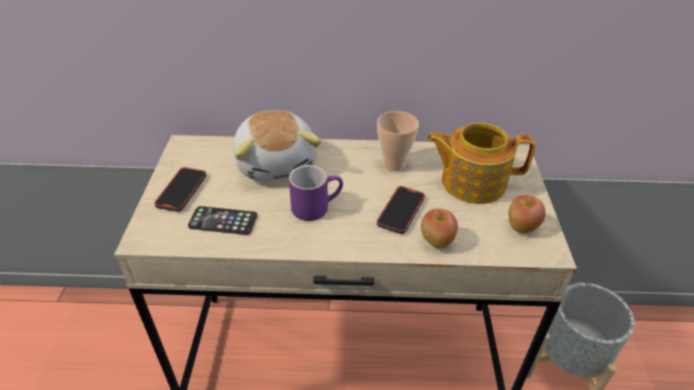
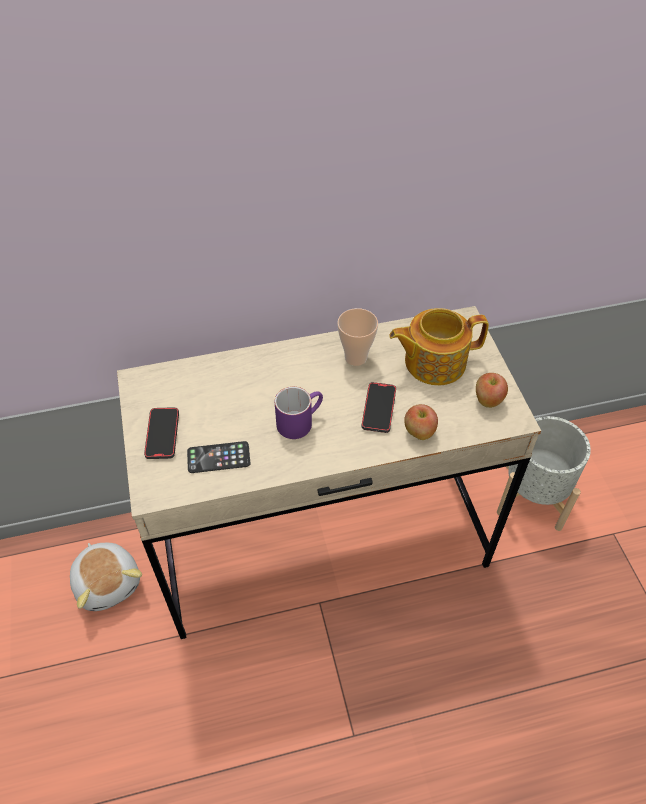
camera: 15 degrees left, 10 degrees up
plush toy [233,110,321,181] -> plush toy moved to [70,543,142,611]

